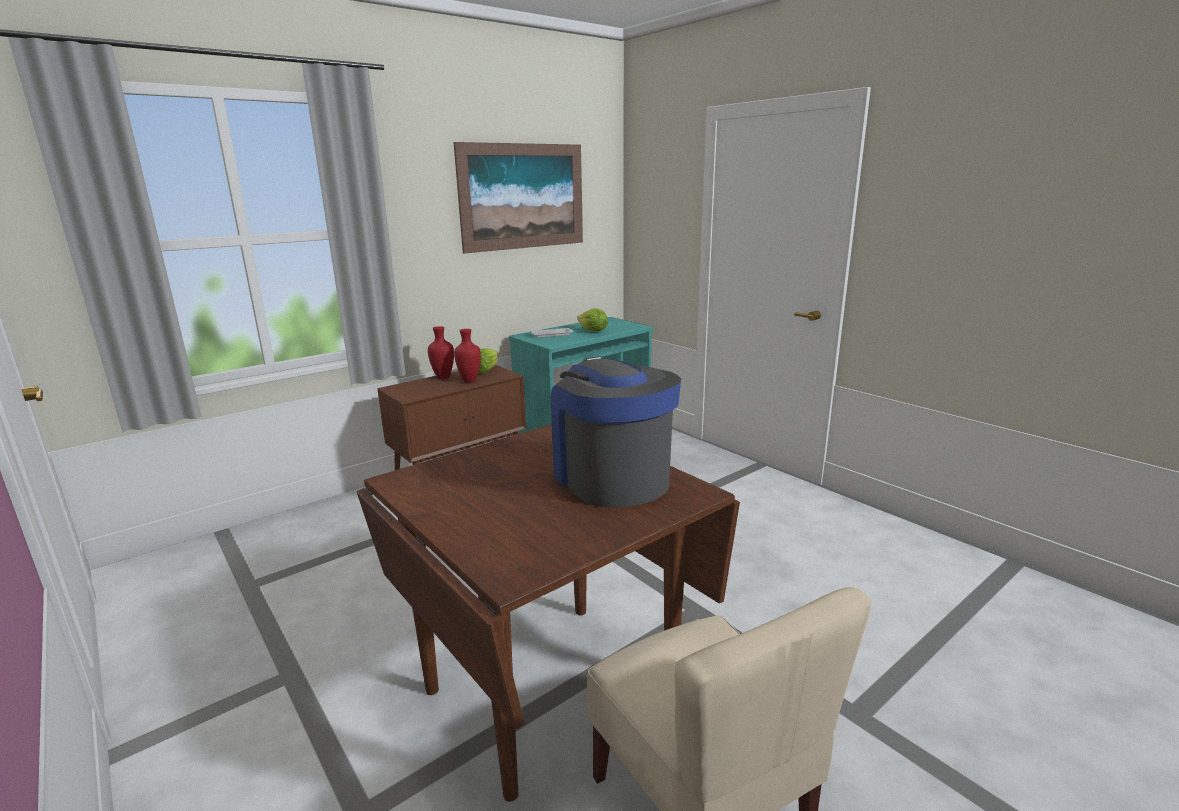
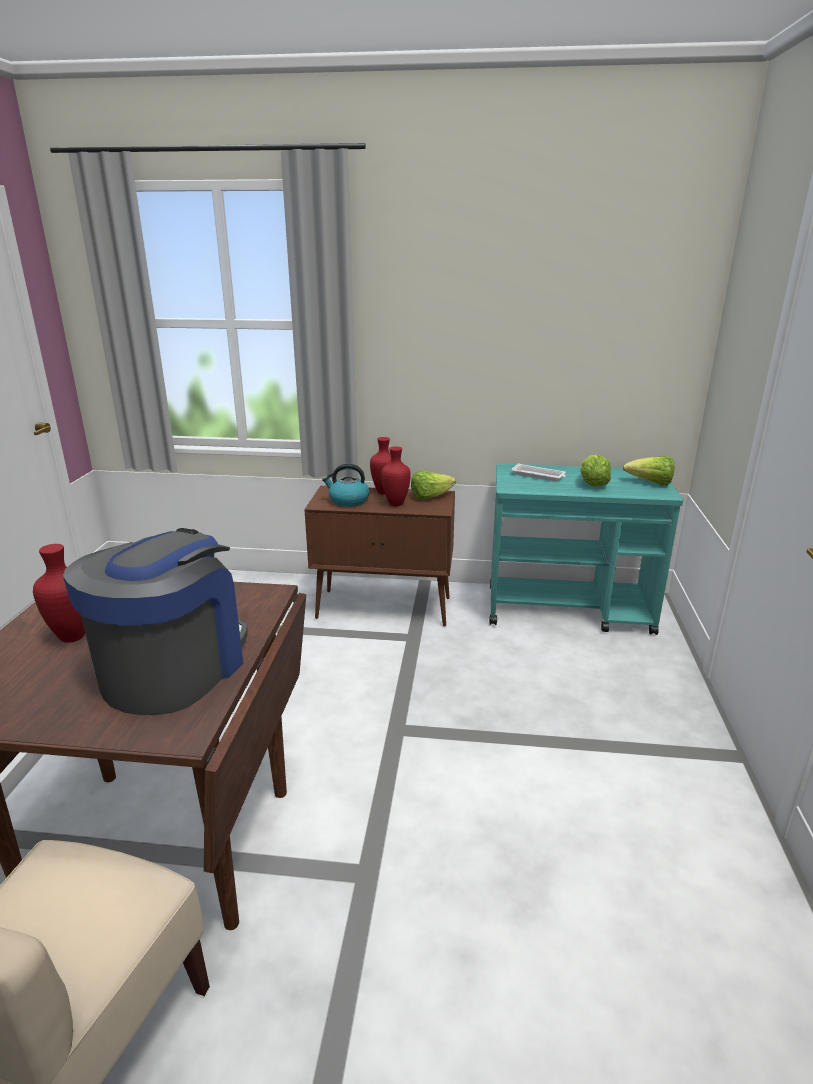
camera: 45 degrees right, 5 degrees up
picture [454,142,583,254] -> none
none -> red vase [33,544,85,643]
none -> kettle [322,464,369,507]
none -> lettuce [623,456,674,485]

